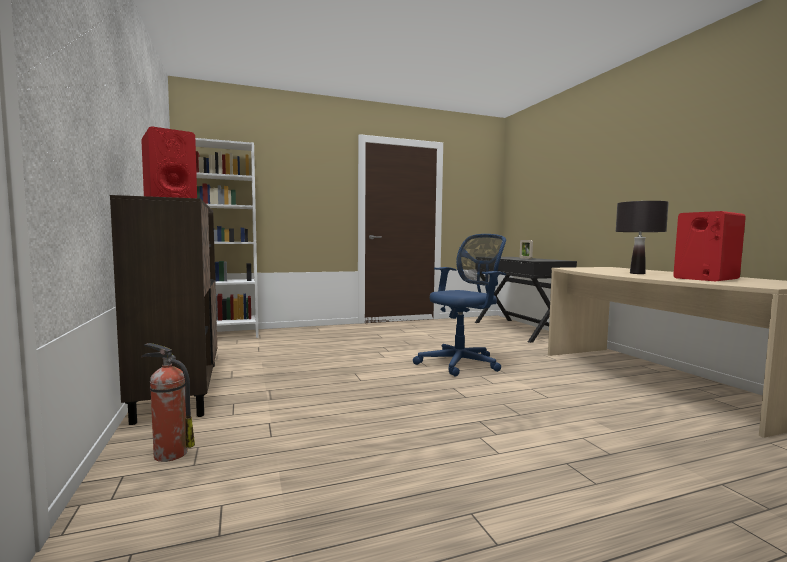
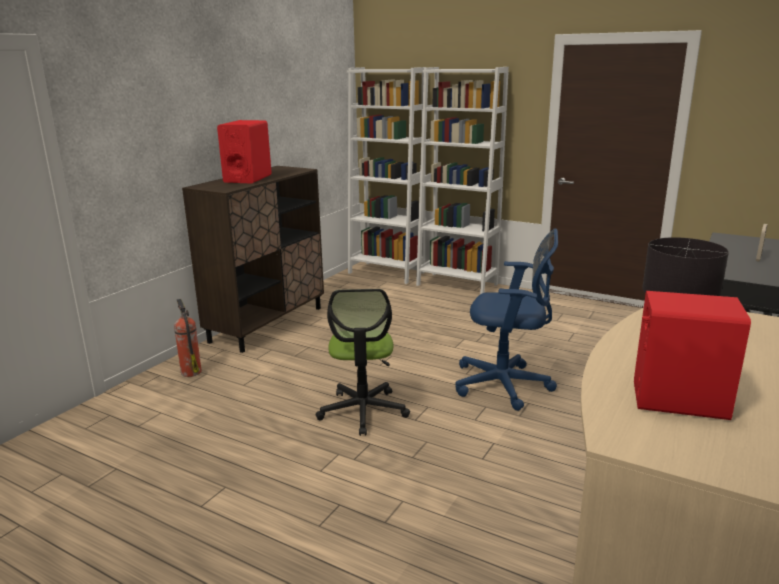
camera: 50 degrees right, 15 degrees up
none -> office chair [316,289,410,436]
none -> white bookcase [416,67,509,294]

